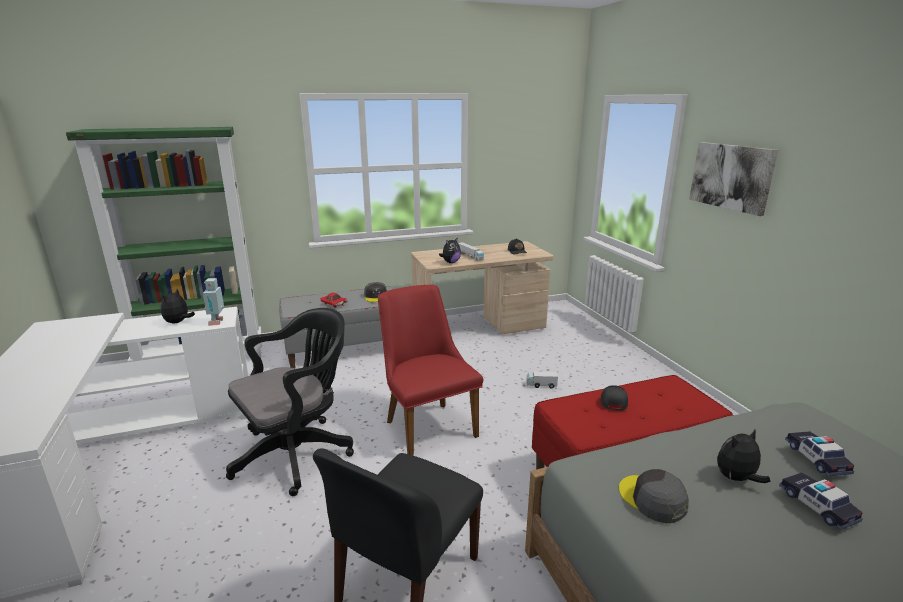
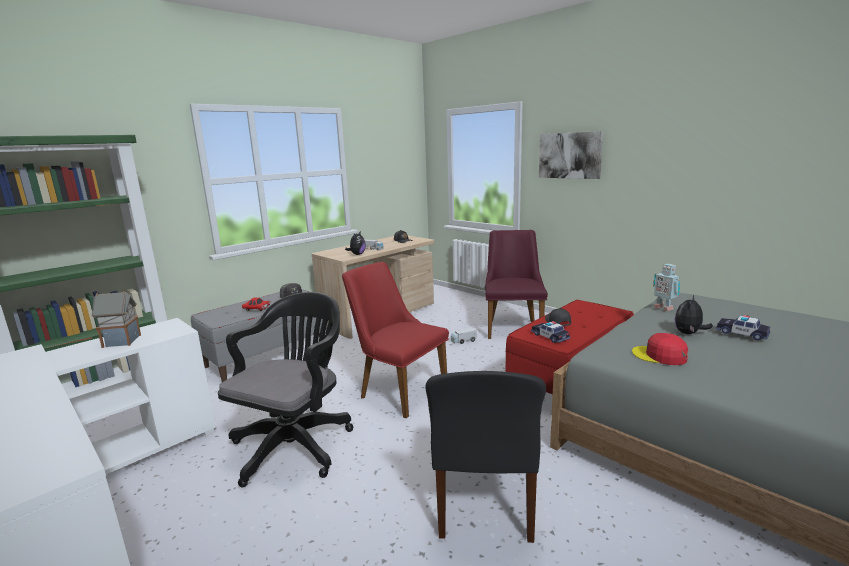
camera: 25 degrees left, 5 degrees down
plush toy [161,289,195,324] -> toy house [92,291,141,348]
toy robot [203,278,224,326] -> toy robot moved to [654,264,680,311]
grey cap [619,469,689,524] -> red cap [632,333,688,365]
toy car [785,431,854,476] -> toy car moved to [531,321,570,343]
none -> purple chair [485,230,548,339]

